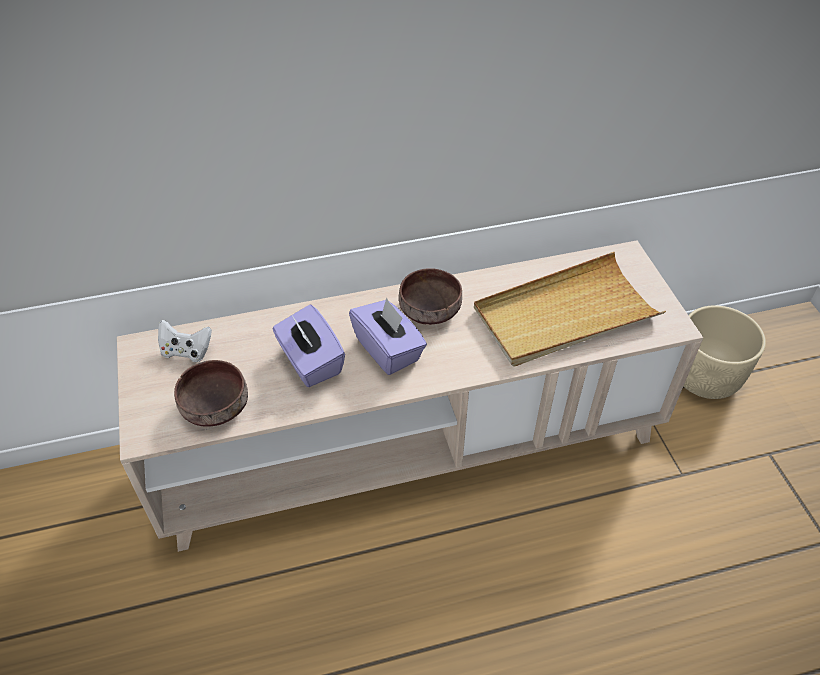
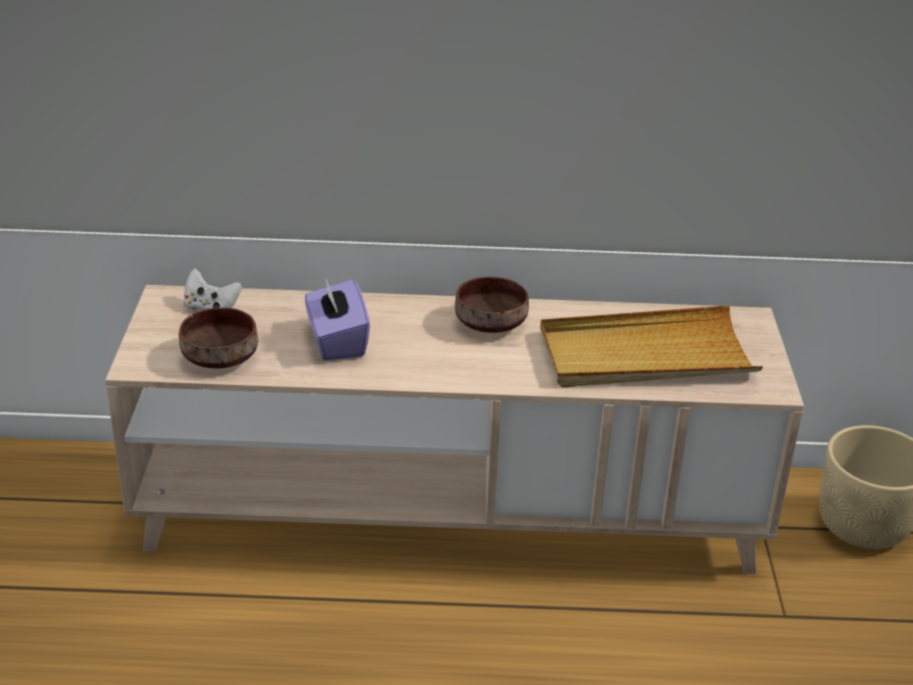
camera: 15 degrees right, 15 degrees down
purple tissue box [349,298,427,375] -> none

